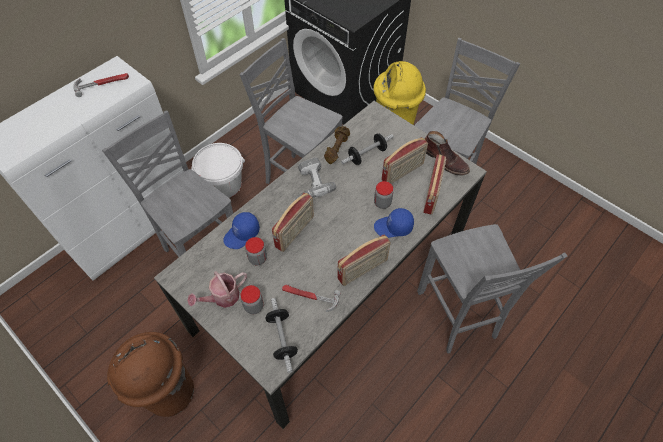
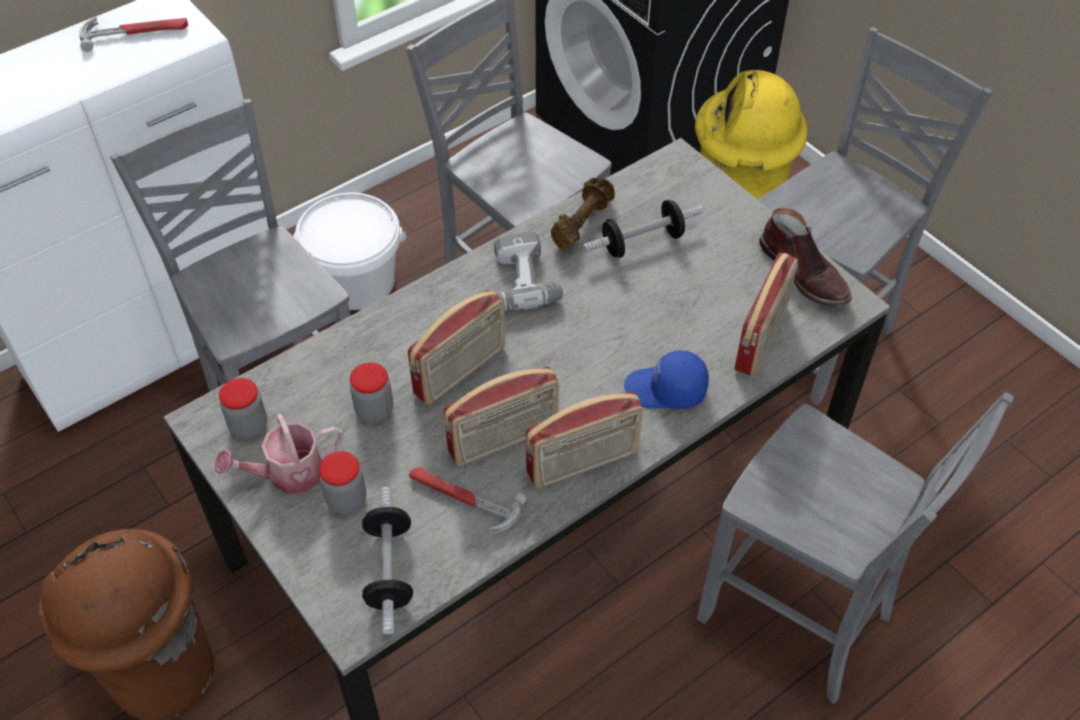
camera: 10 degrees right, 5 degrees down
blue cap [224,212,260,249] -> none
jar [374,181,393,209] -> jar moved to [219,378,267,439]
radio [381,137,428,184] -> radio moved to [444,366,559,466]
grey chair [417,224,567,353] -> grey chair turned 45 degrees counterclockwise [697,392,1014,704]

